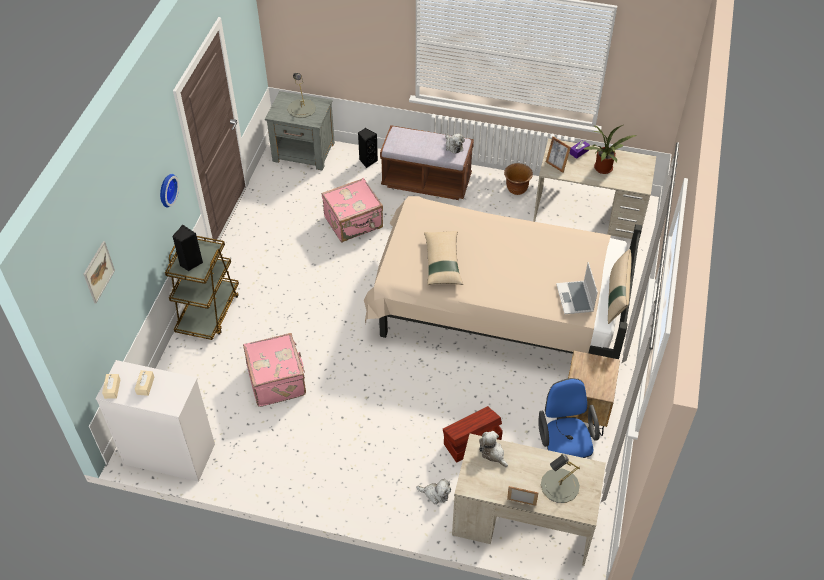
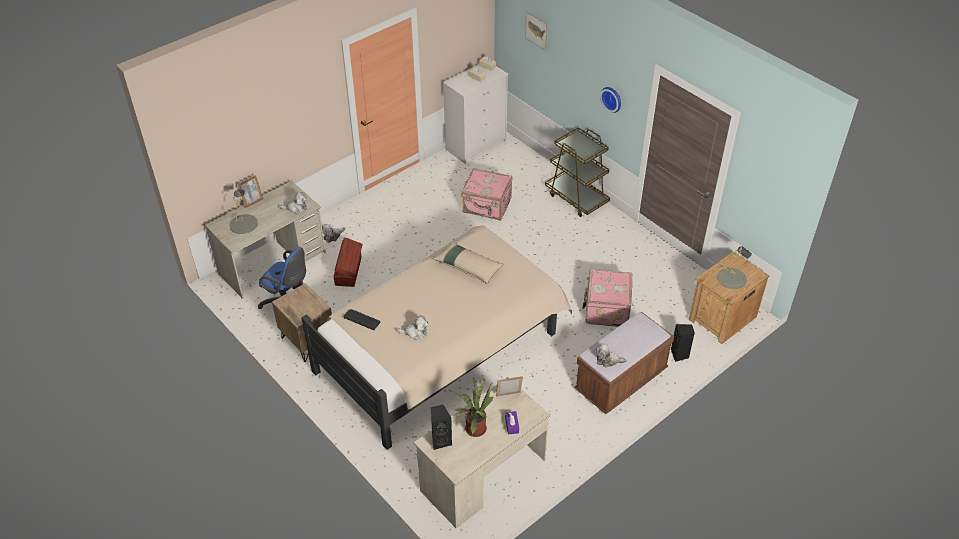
camera: 125 degrees right, 5 degrees down
black speaker [172,225,203,271] -> black speaker moved to [431,405,452,450]
grey nightstand [265,91,335,171] -> brown nightstand [688,251,769,344]
brown planter [504,163,533,195] -> none
laptop [556,262,598,314] -> keyboard [344,309,380,330]
beige pillow [608,249,631,324] -> none
none -> plush toy [397,315,428,340]

